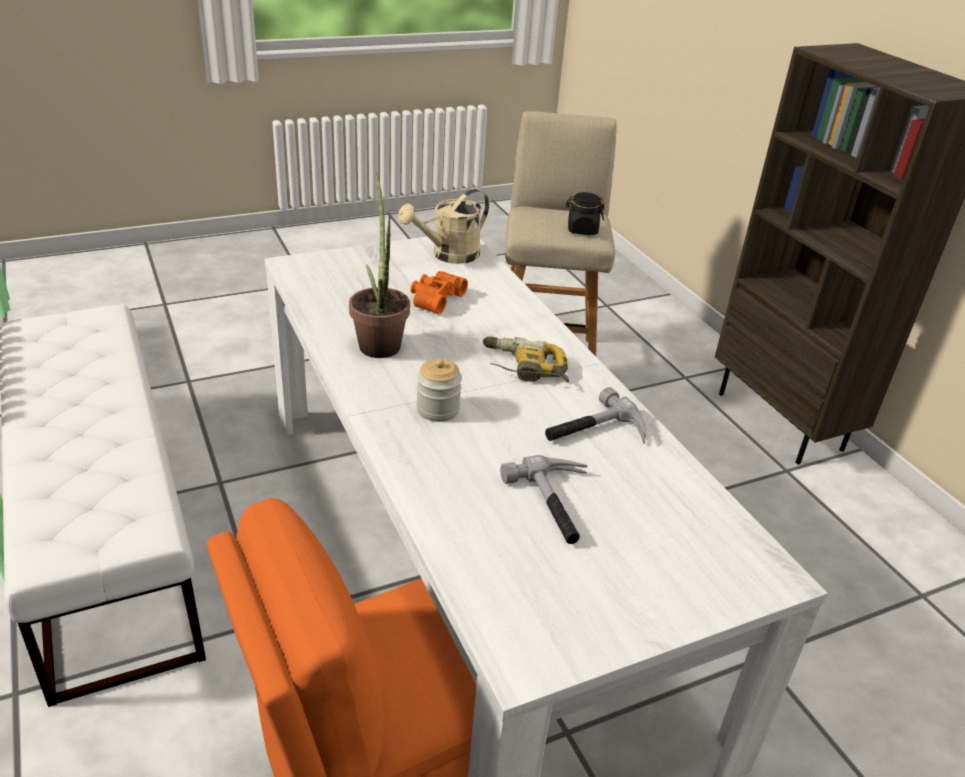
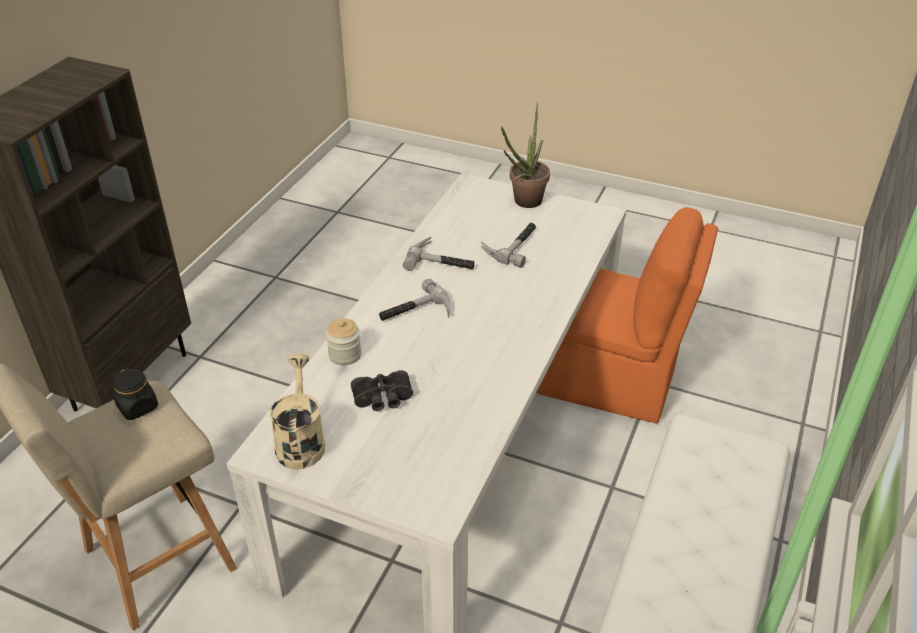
camera: 130 degrees left, 5 degrees up
potted plant [349,173,410,358] -> potted plant moved to [501,102,550,208]
beige watering can [398,189,489,264] -> beige watering can turned 105 degrees counterclockwise [270,353,325,470]
orange binoculars [410,271,468,314] -> black binoculars [351,370,413,411]
jar [416,359,462,422] -> jar moved to [326,318,361,365]
power drill [482,336,569,382] -> hammer [379,279,450,321]

